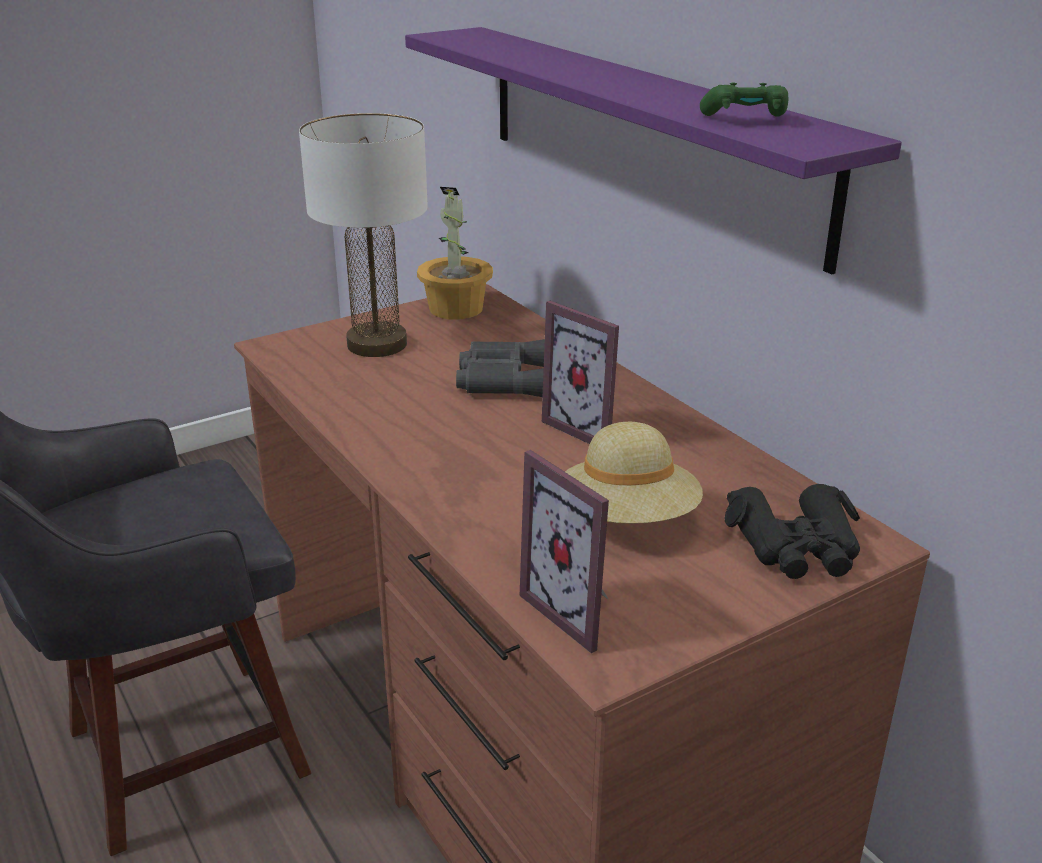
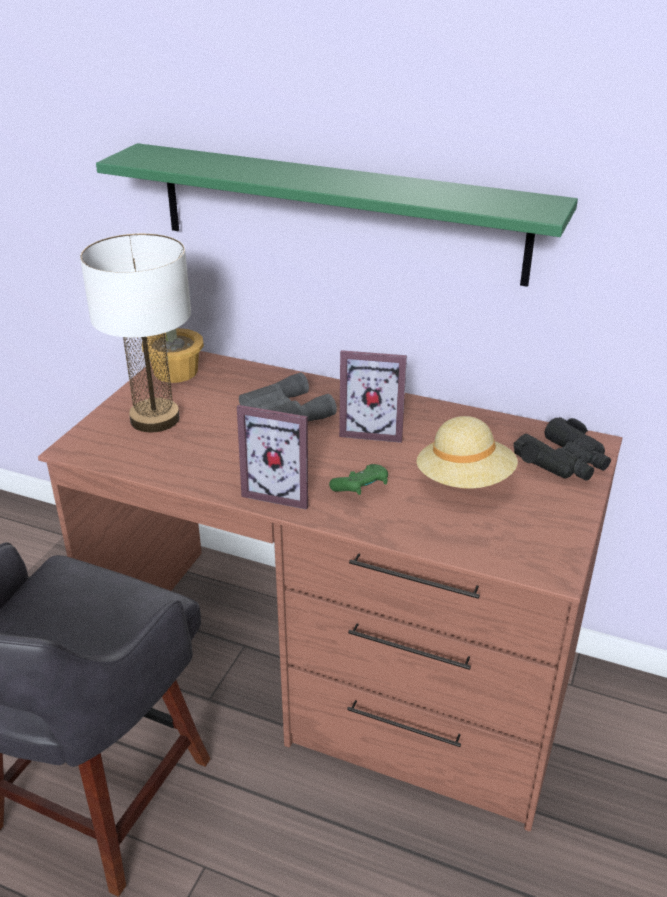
camera: 35 degrees left, 5 degrees up
purple shelf [405,27,902,274] -> green shelf [96,143,578,287]
picture frame [520,450,609,653] -> picture frame moved to [237,405,308,510]
green game controller [700,82,789,117] -> green game controller moved to [329,464,388,495]

